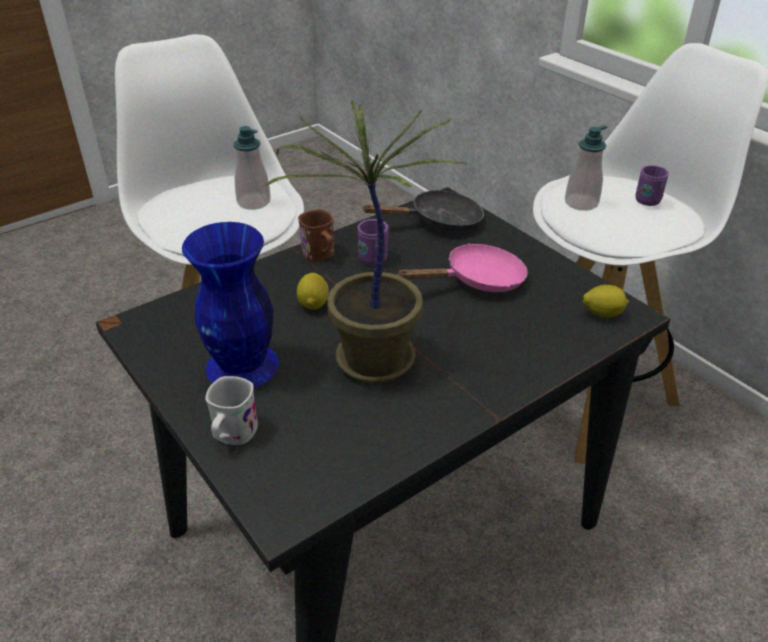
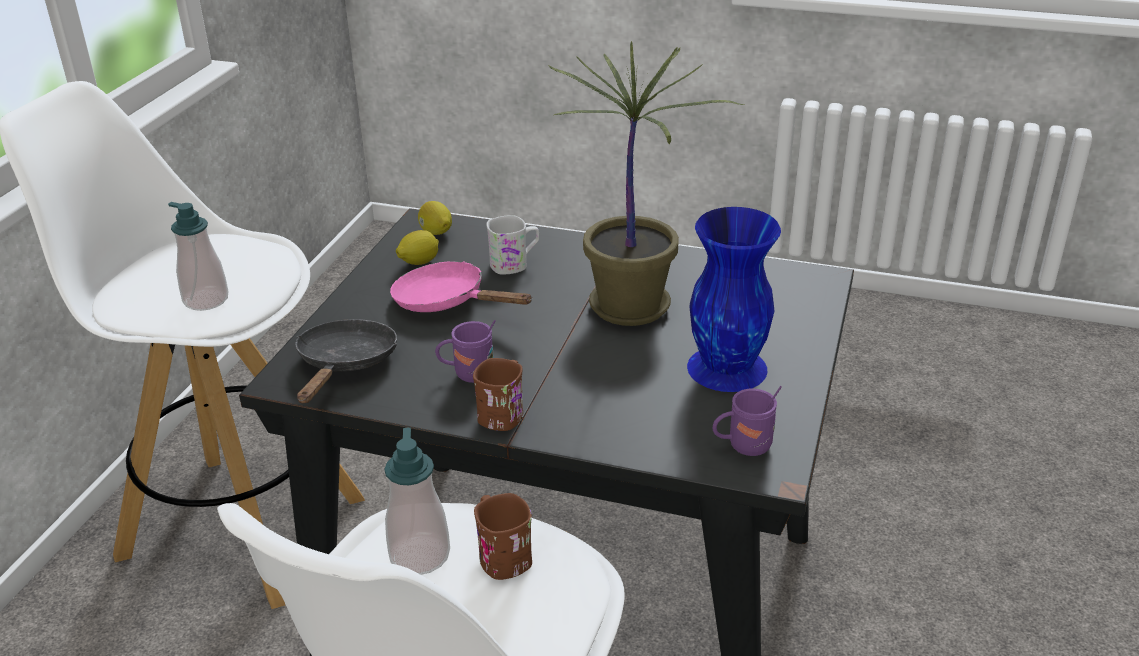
camera: 125 degrees left, 5 degrees down
white mug [205,376,258,445] -> white mug moved to [486,215,539,274]
lemon [297,273,329,310] -> lemon moved to [396,230,439,265]
black frying pan [362,190,484,231] -> black frying pan turned 60 degrees clockwise [295,319,397,403]
purple mug [636,165,669,206] -> purple mug moved to [713,386,782,456]
none -> brown mug [474,493,532,580]

